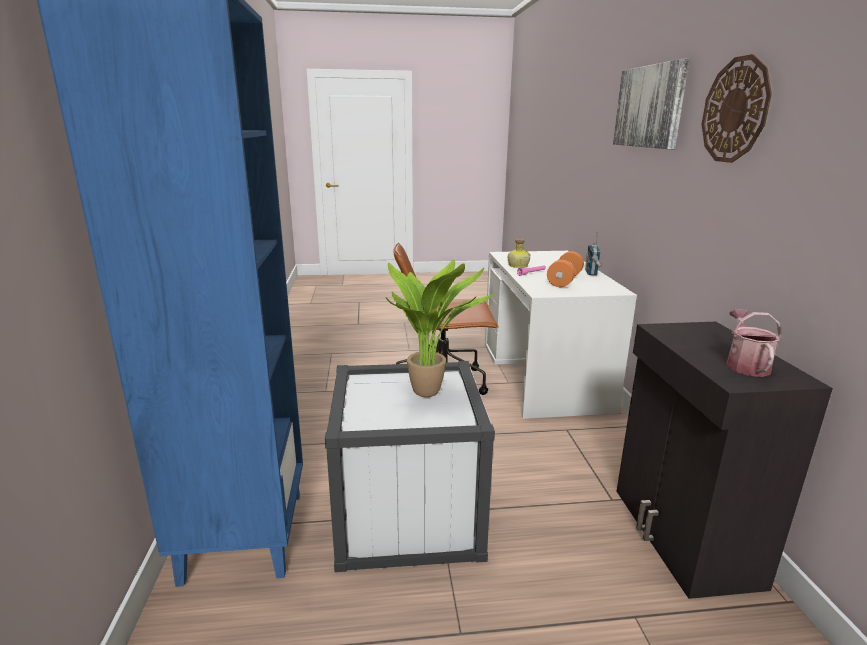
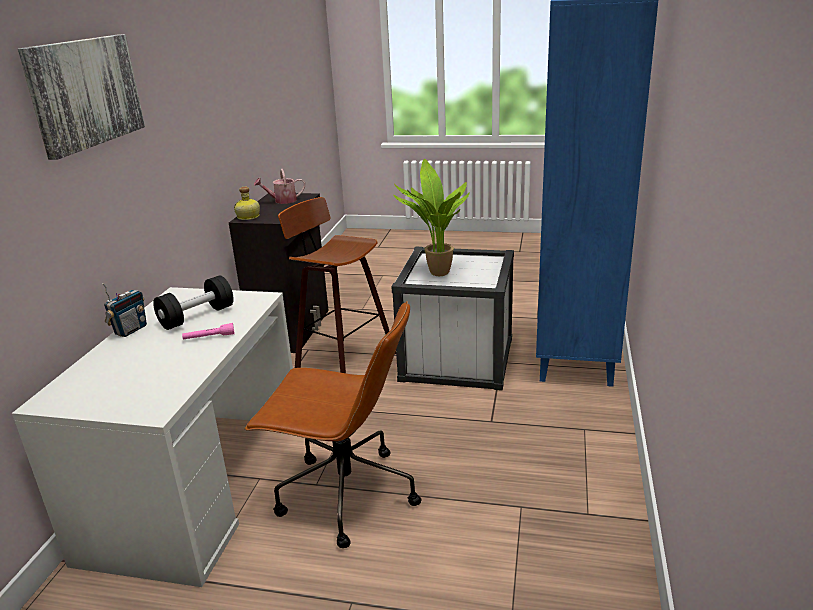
camera: 160 degrees left, 5 degrees up
bottle [508,238,531,268] -> bottle moved to [234,187,260,220]
orange dumbbell [547,251,584,287] -> black dumbbell [153,275,234,330]
wall clock [701,54,772,163] -> none
watering can [727,309,781,377] -> watering can turned 45 degrees clockwise [254,169,305,204]
none -> stool [278,197,396,373]

